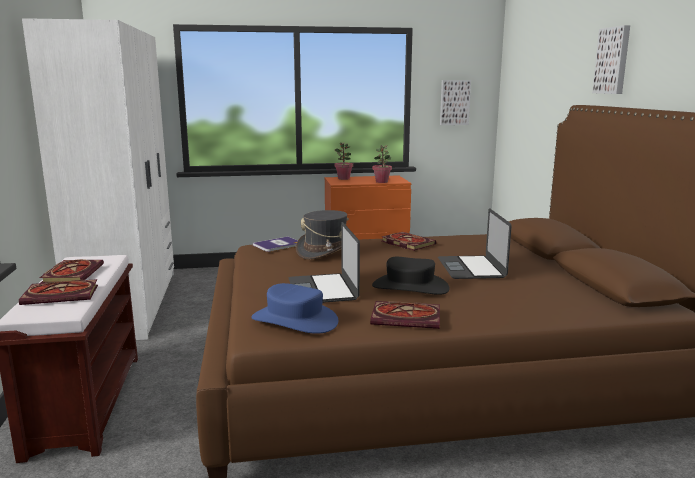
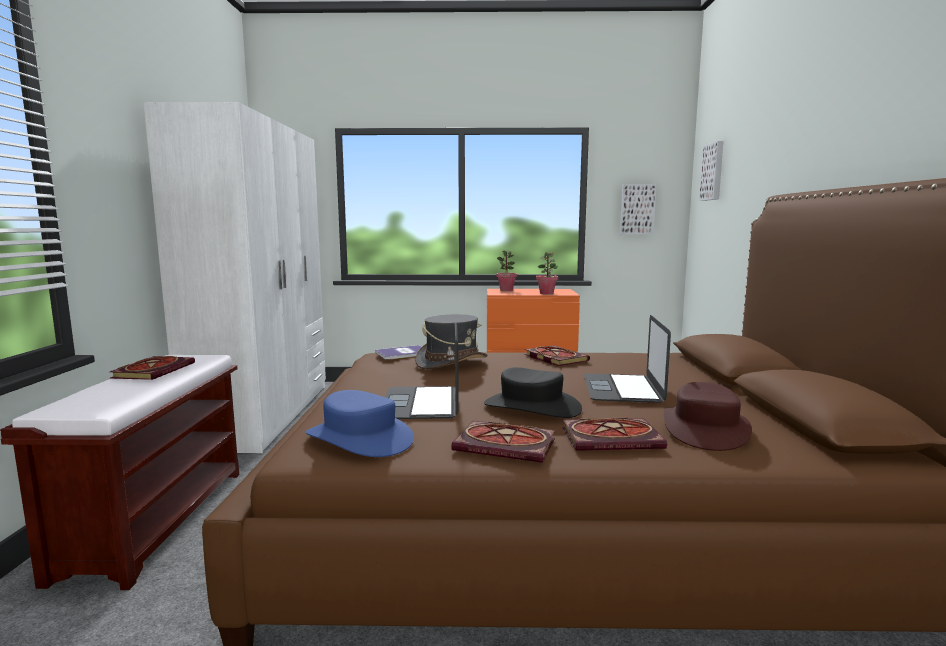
camera: 10 degrees right, 5 degrees down
book [19,279,98,305] -> book moved to [562,418,667,451]
picture [592,25,630,94] -> picture moved to [699,141,724,201]
none -> brown hat [664,382,752,451]

